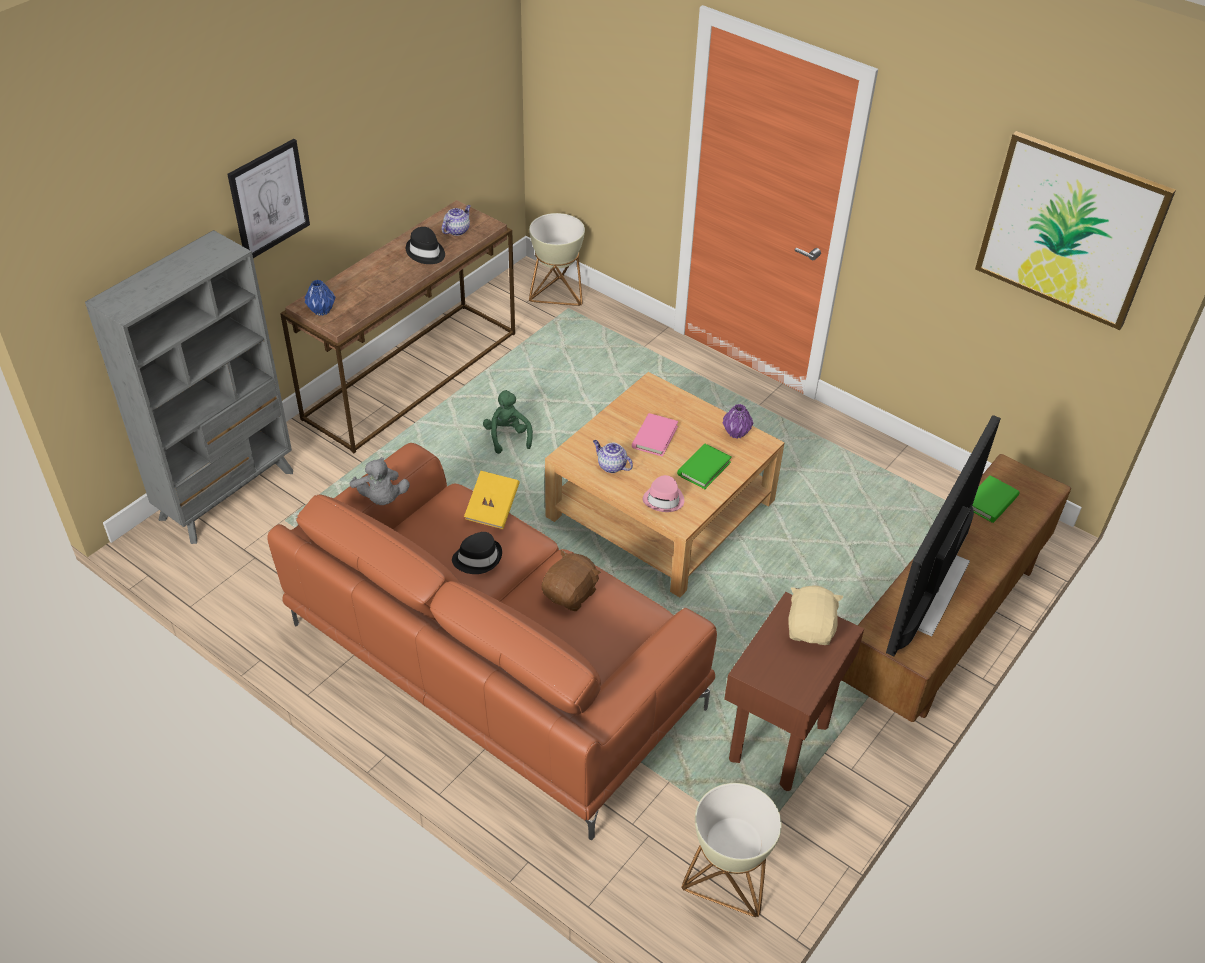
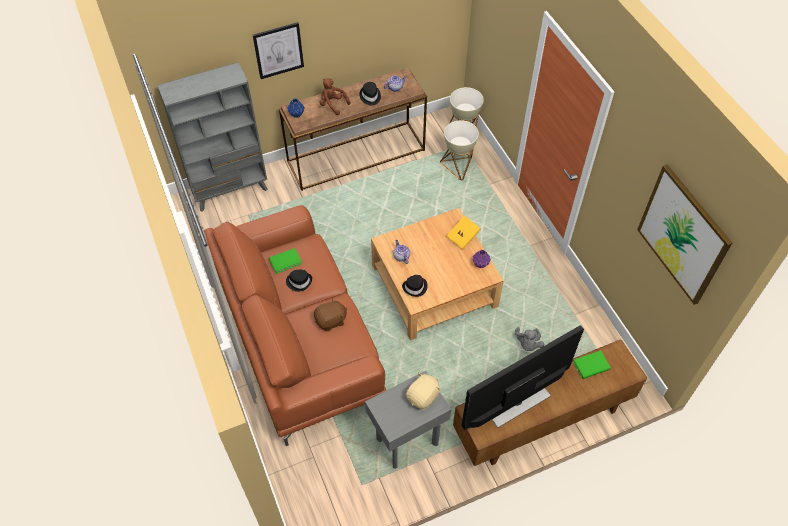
camera: 30 degrees right, 10 degrees up
grey plush toy [350,457,410,505] -> grey plush toy moved to [515,327,544,351]
yellow book [464,471,520,529] -> yellow book moved to [447,215,481,250]
green plush toy [483,390,533,454] -> none
pink book [632,413,678,457] -> none
pink hat [642,475,684,512] -> black hat [402,275,428,297]
green book [677,444,732,489] -> green book moved to [269,248,302,274]
planter [681,783,782,917] -> planter moved to [440,120,479,180]
brown side table [724,592,864,791] -> grey side table [365,371,451,469]
none -> brown plush toy [319,78,350,115]

